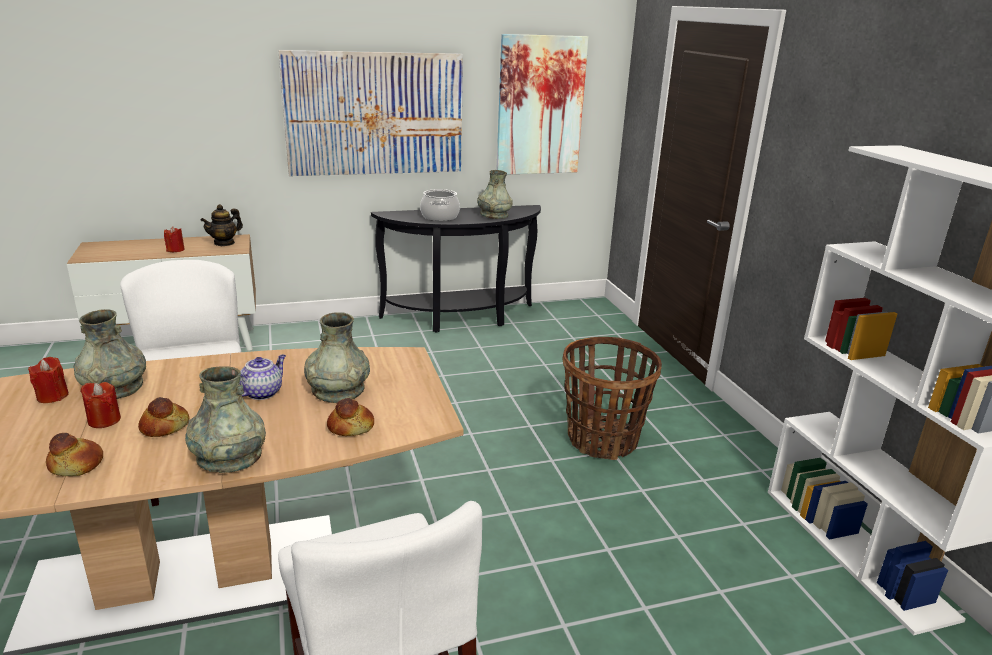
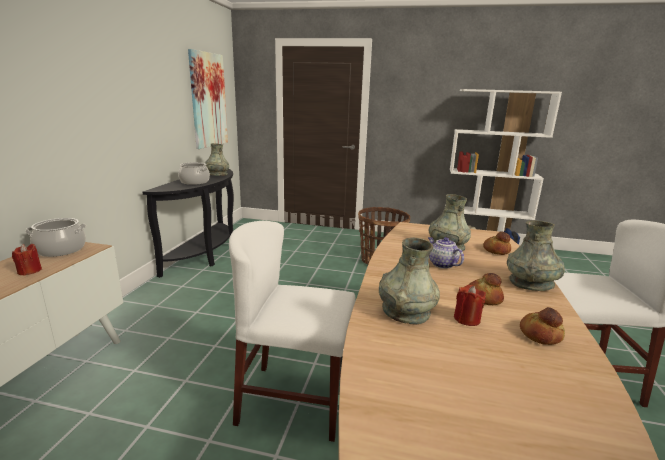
camera: 60 degrees left, 5 degrees down
red candle [28,357,69,403] -> none
teapot [201,204,243,246] -> cooking pot [25,218,86,257]
picture [278,50,463,176] -> none

